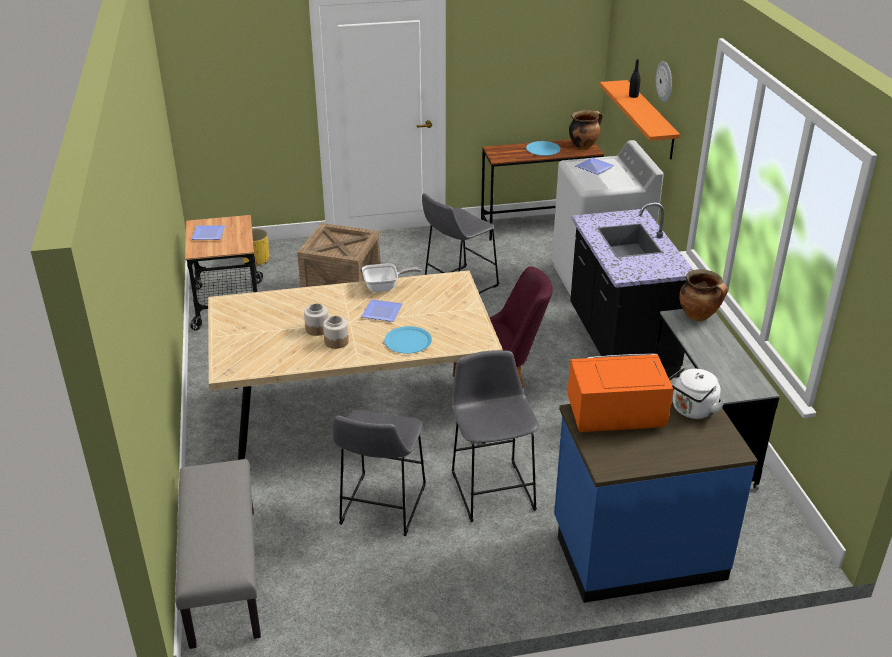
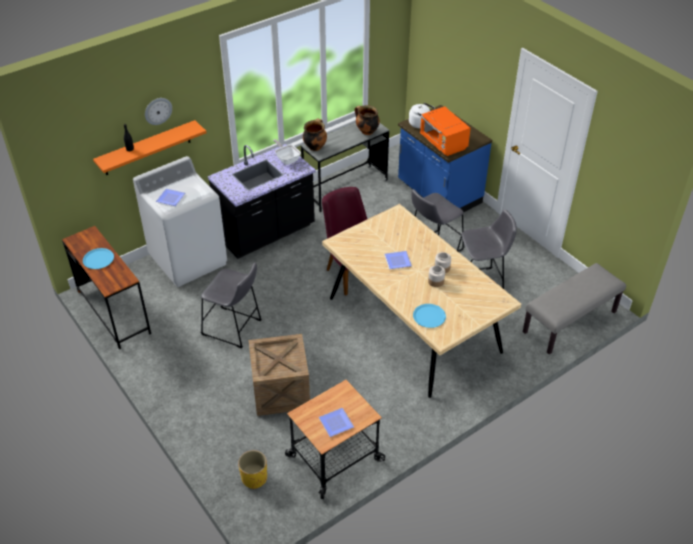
camera: 115 degrees left, 10 degrees up
frying pan [362,263,422,292] -> frying pan moved to [273,139,301,165]
blue plate [384,326,432,354] -> blue plate moved to [413,304,446,328]
cooking pot [569,110,603,149] -> cooking pot moved to [355,105,380,135]

